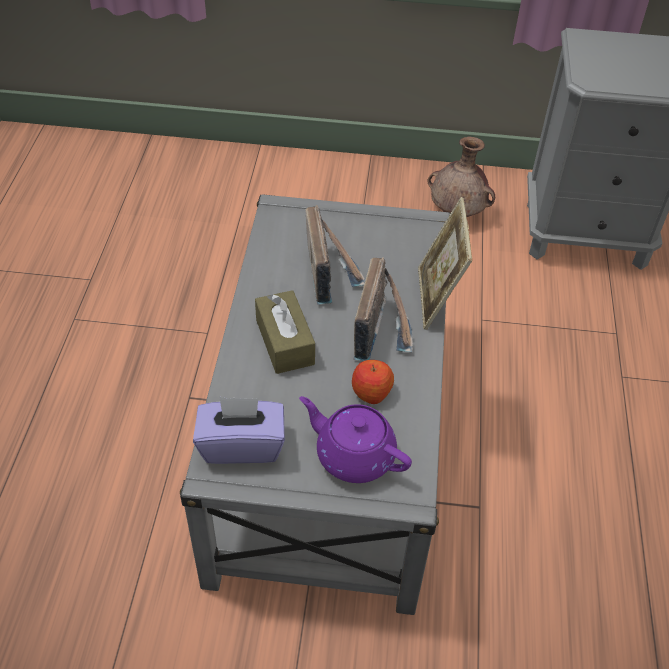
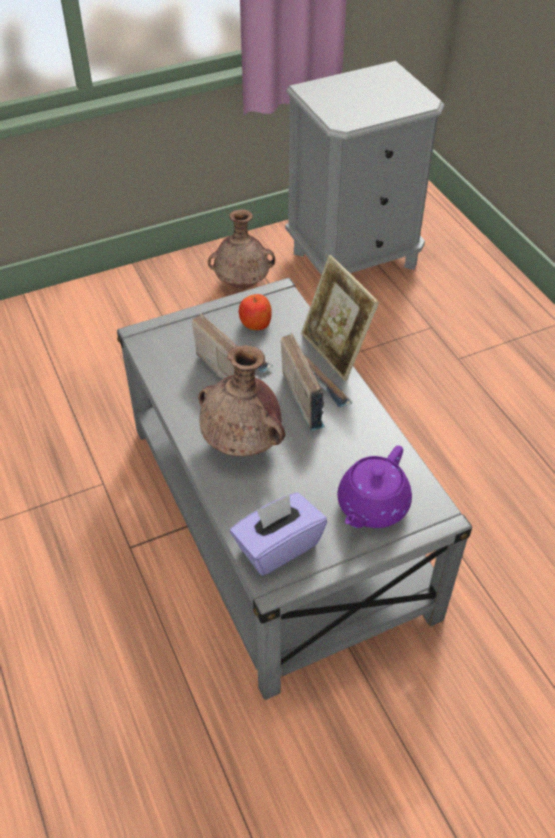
camera: 30 degrees left, 0 degrees up
brown tissue box [255,290,315,374] -> brown vase [198,345,285,456]
purple teapot [299,396,412,483] -> purple teapot turned 60 degrees counterclockwise [337,446,412,528]
apple [352,360,394,404] -> apple moved to [239,294,272,330]

